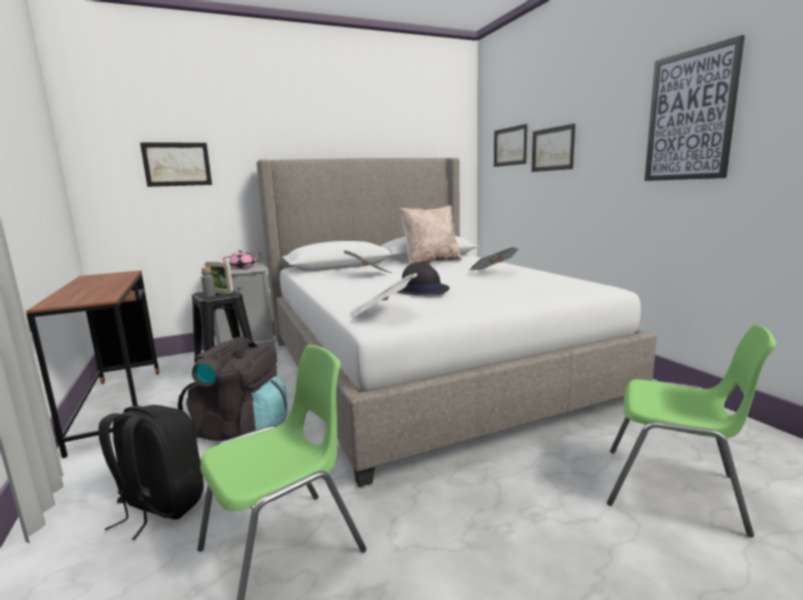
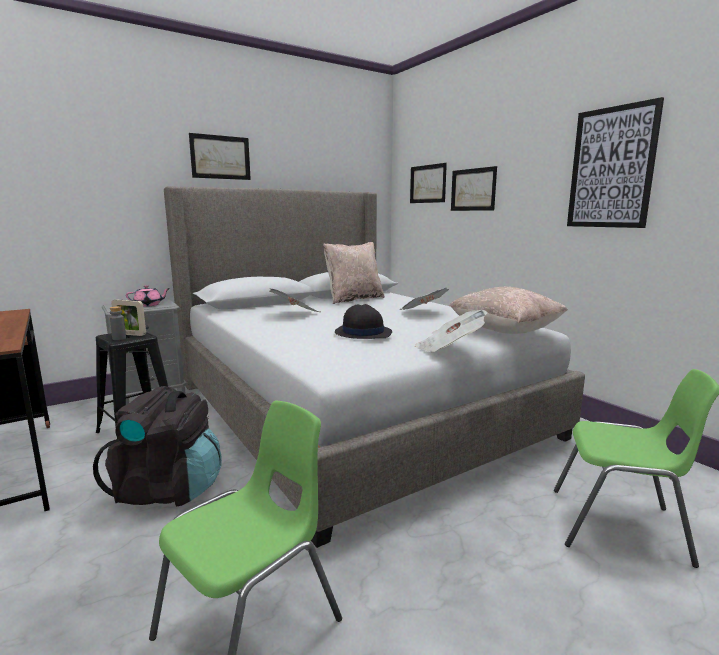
camera: 10 degrees left, 0 degrees up
black backpack [98,405,204,540] -> none
picture [140,142,212,187] -> picture moved to [189,133,251,180]
newspaper [351,273,417,317] -> newspaper moved to [415,310,488,352]
none -> beige pillow [449,287,568,334]

